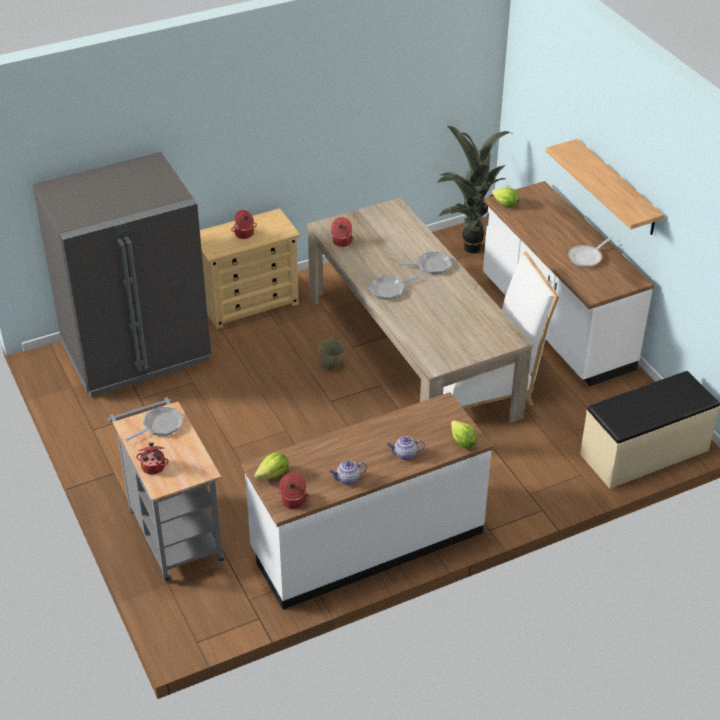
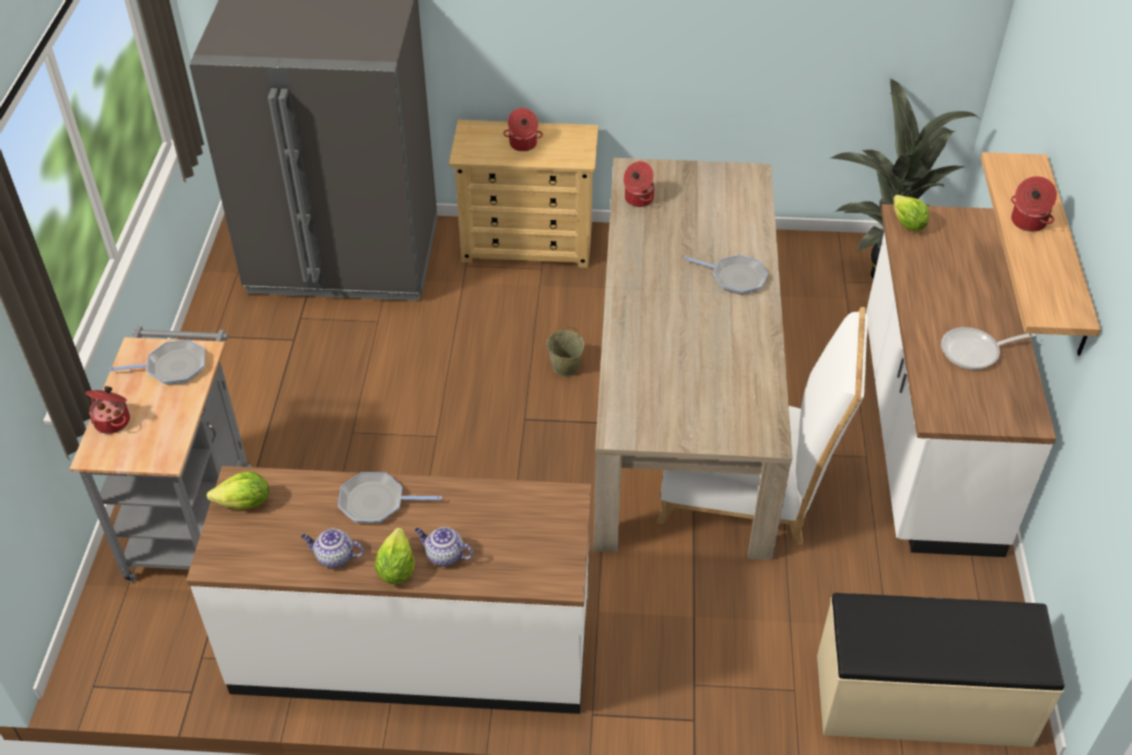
camera: 30 degrees right, 5 degrees up
cooking pot [277,473,310,509] -> cooking pot moved to [1011,176,1057,232]
frying pan [369,275,420,300] -> frying pan moved to [338,472,442,523]
lettuce [451,420,477,449] -> lettuce moved to [375,528,415,584]

